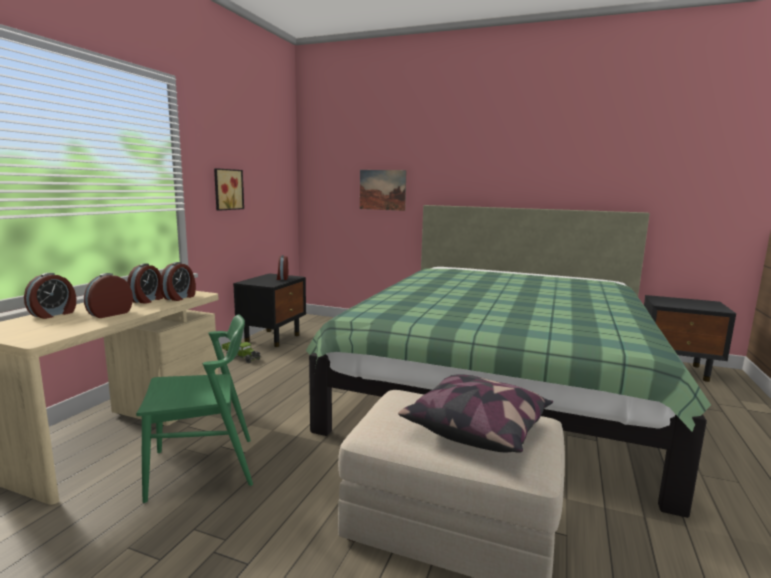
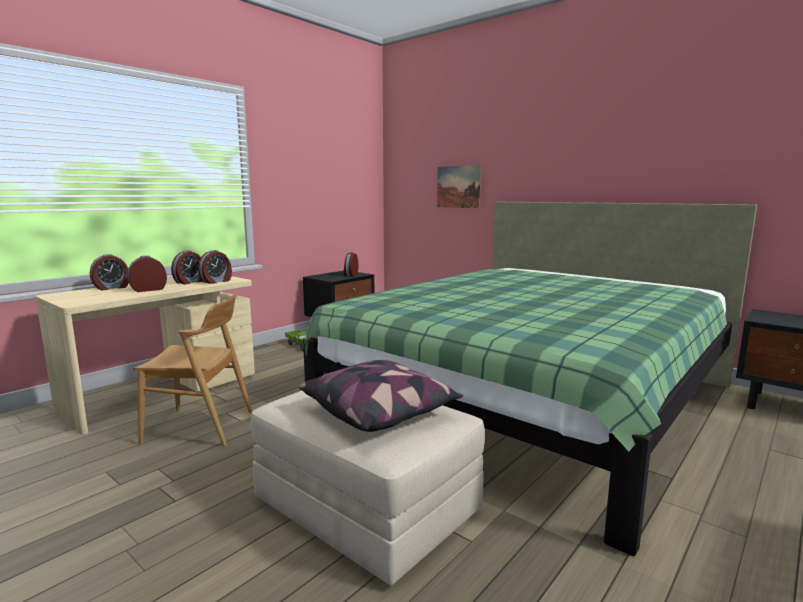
camera: 20 degrees right, 0 degrees up
green chair [136,315,253,503] -> brown chair [133,295,252,446]
picture [214,168,244,211] -> none

